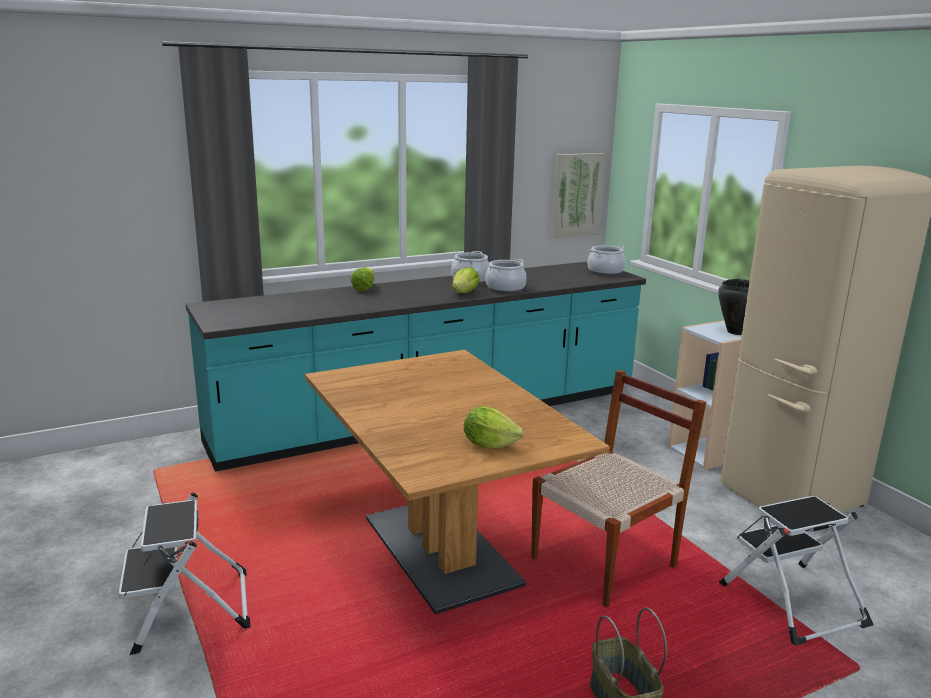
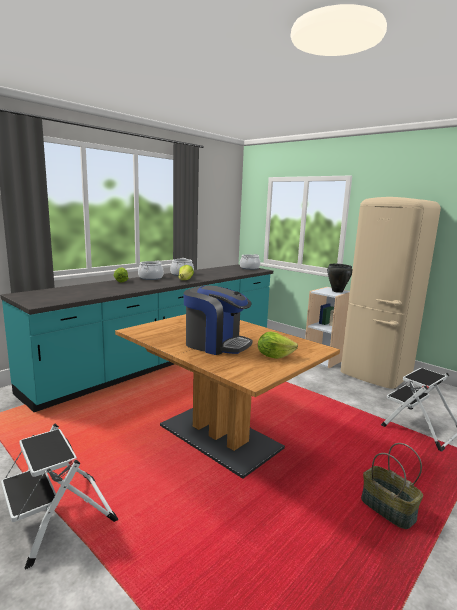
camera: 20 degrees left, 5 degrees down
cooking pot [485,259,526,292] -> cooking pot moved to [138,261,164,280]
chair [531,370,706,608] -> none
picture [551,153,606,238] -> none
none -> coffee machine [184,285,253,355]

